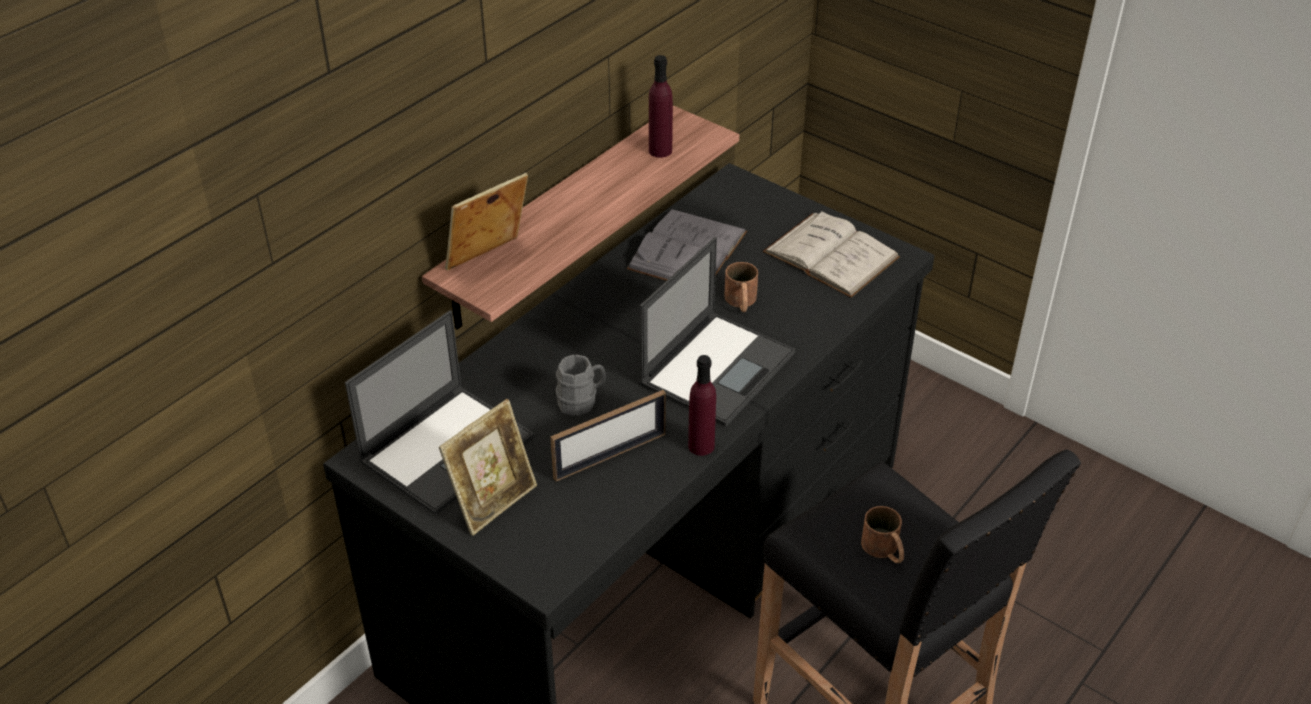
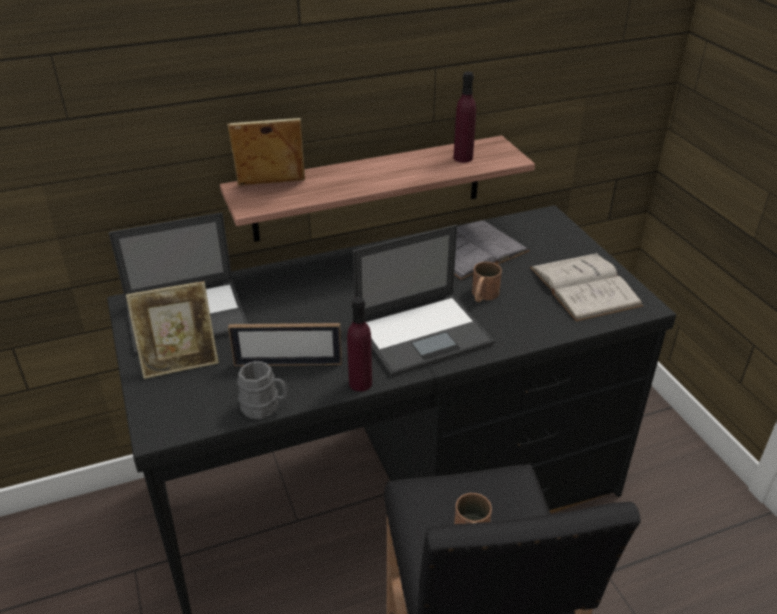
camera: 30 degrees right, 5 degrees down
grey mug [555,355,606,416] -> grey mug moved to [237,361,288,419]

